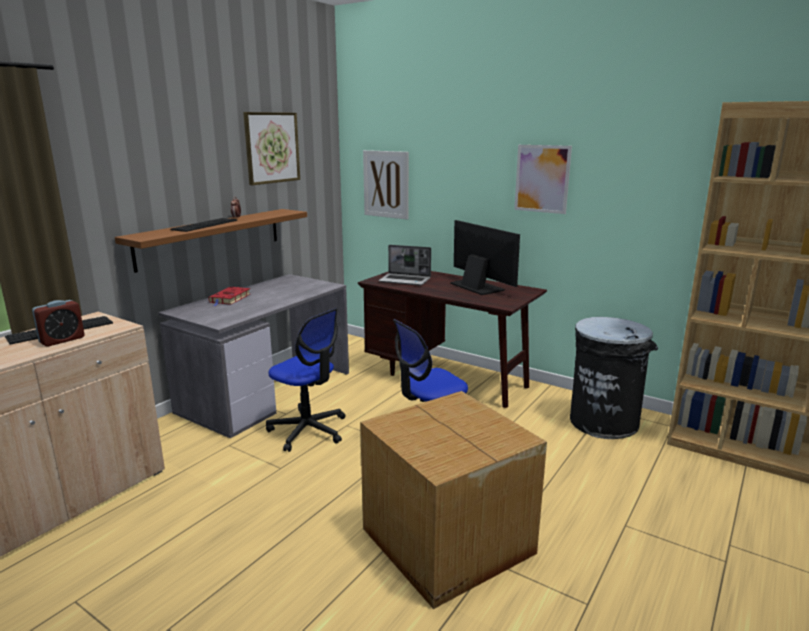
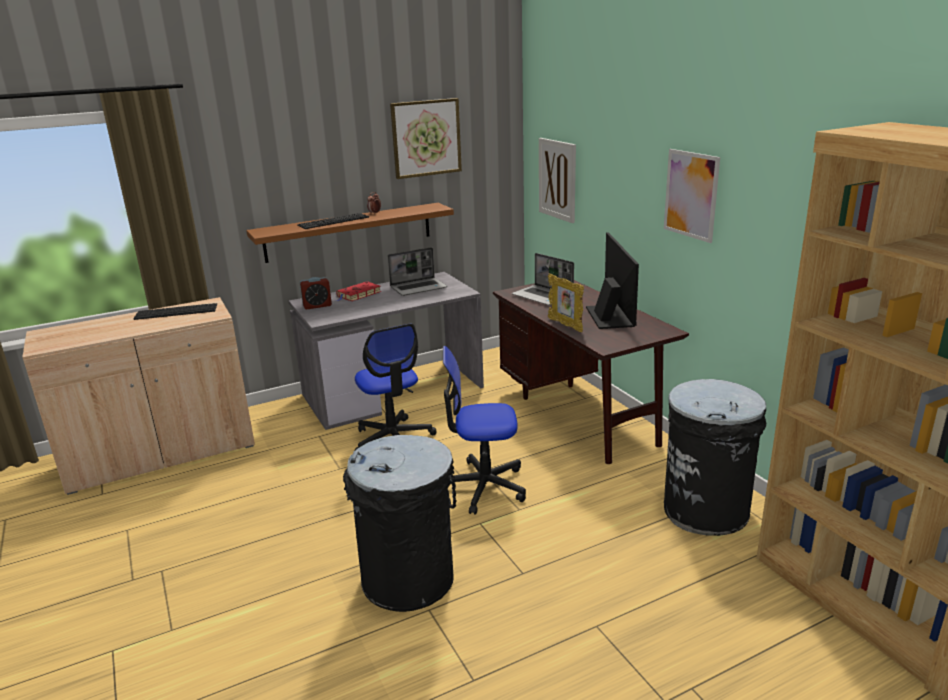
camera: 30 degrees right, 5 degrees up
alarm clock [32,300,85,347] -> alarm clock moved to [300,277,332,309]
cardboard box [360,391,547,609] -> black trash can [343,435,457,612]
none -> laptop [388,247,447,296]
none -> picture frame [548,273,584,332]

